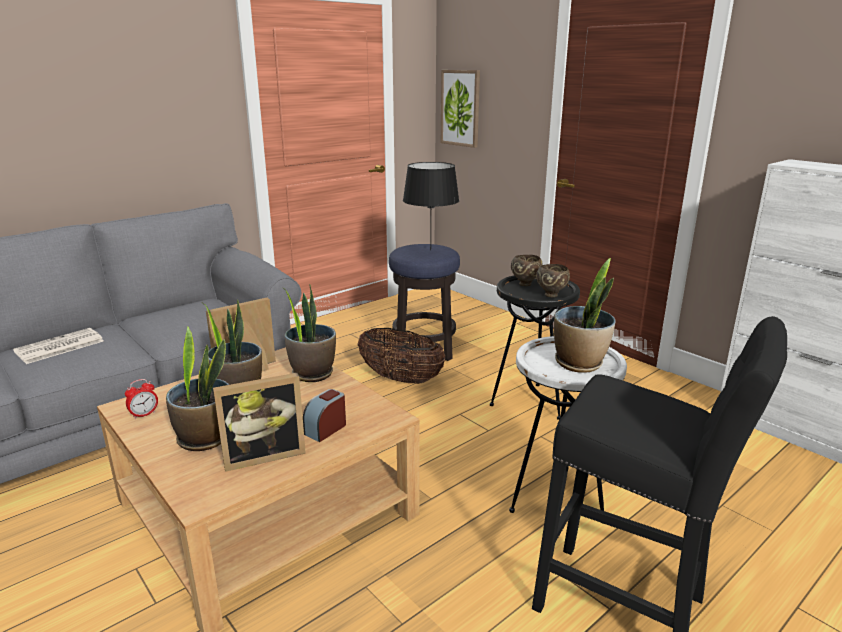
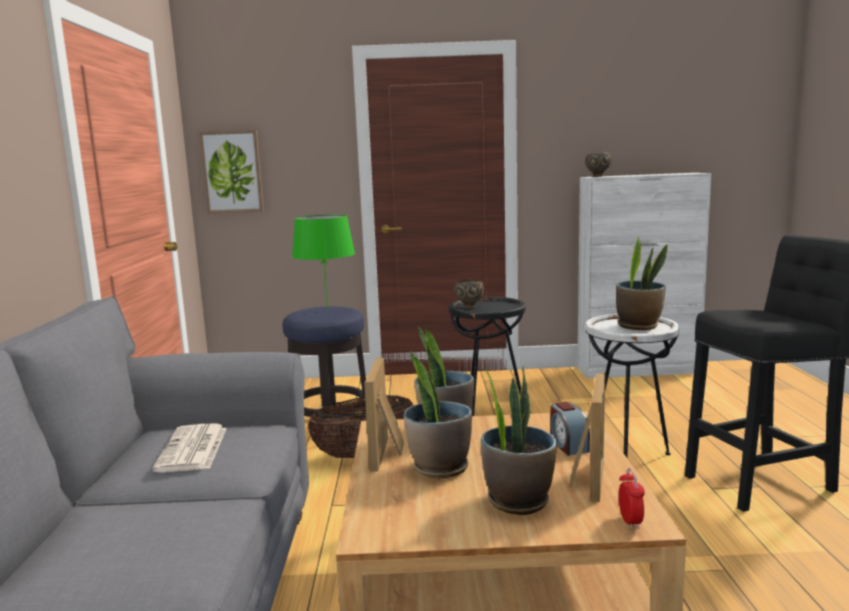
camera: 50 degrees left, 10 degrees down
newspaper [13,328,103,364] -> newspaper moved to [152,424,227,472]
alarm clock [125,379,158,419] -> alarm clock moved to [619,468,645,530]
black table lamp [403,162,459,250] -> green table lamp [292,215,355,311]
brown bowl [536,264,570,297] -> brown bowl moved to [585,152,611,177]

